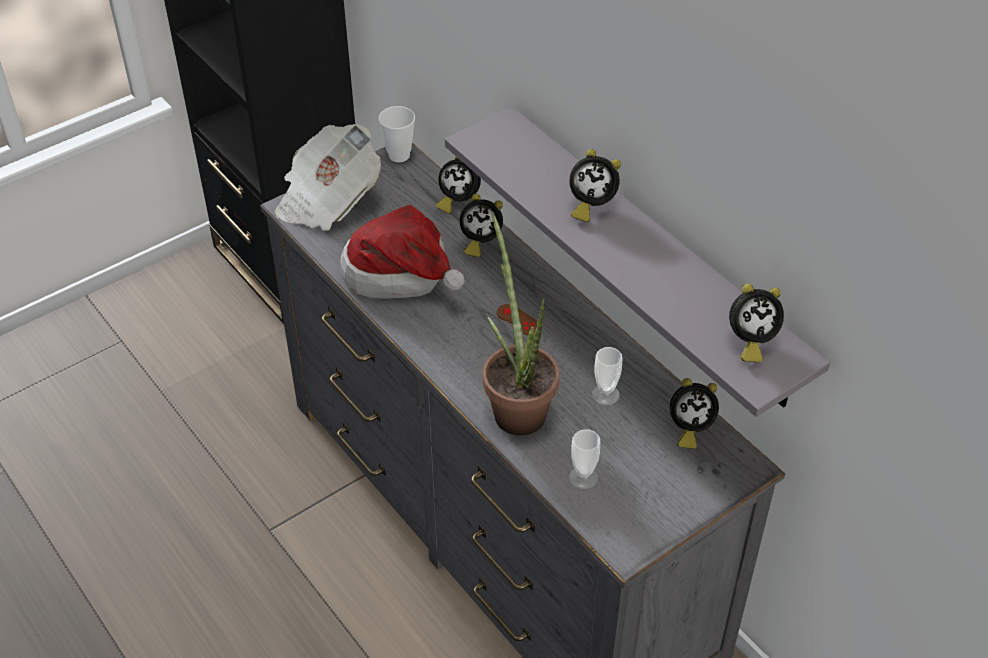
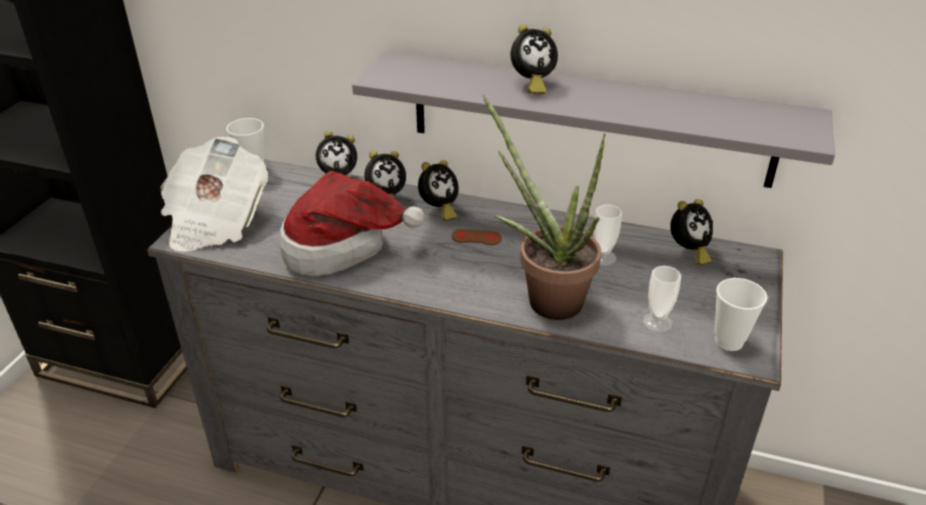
camera: 35 degrees left, 10 degrees down
alarm clock [729,284,784,362] -> alarm clock moved to [418,160,459,221]
none -> cup [715,278,767,351]

